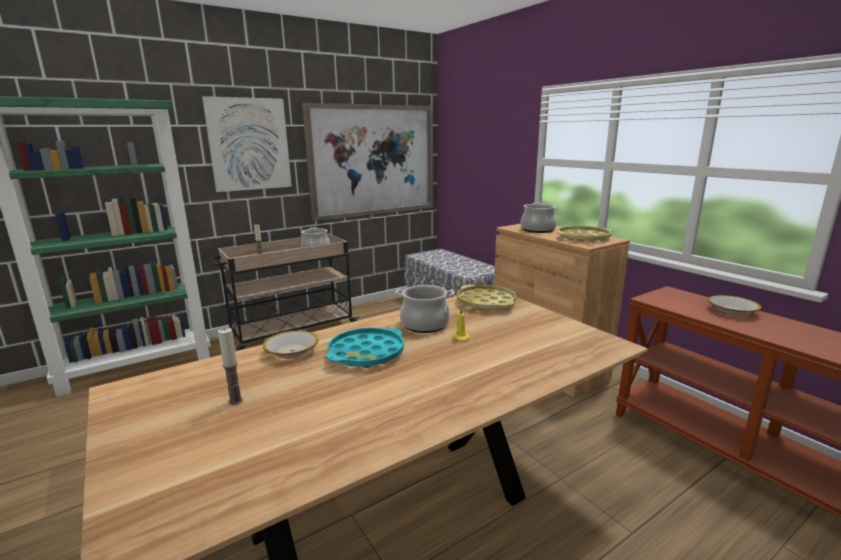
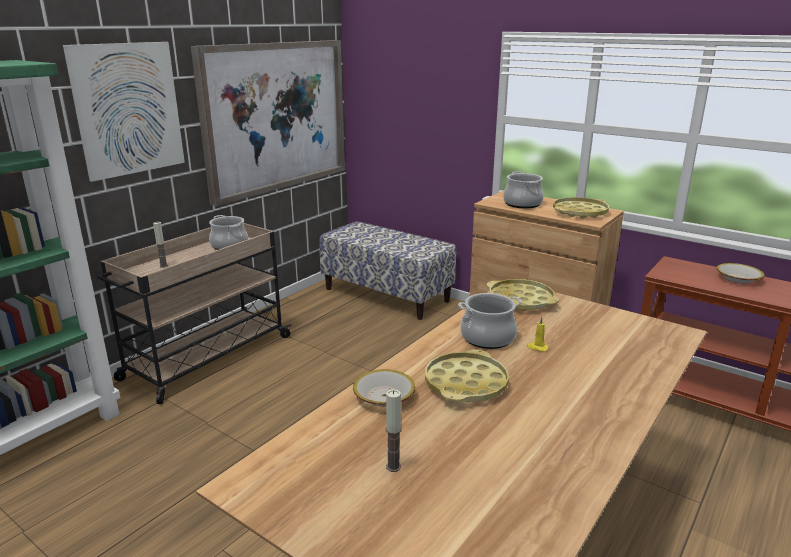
camera: 20 degrees left, 5 degrees up
turquoise tray [326,328,404,368] -> yellow tray [425,349,509,402]

